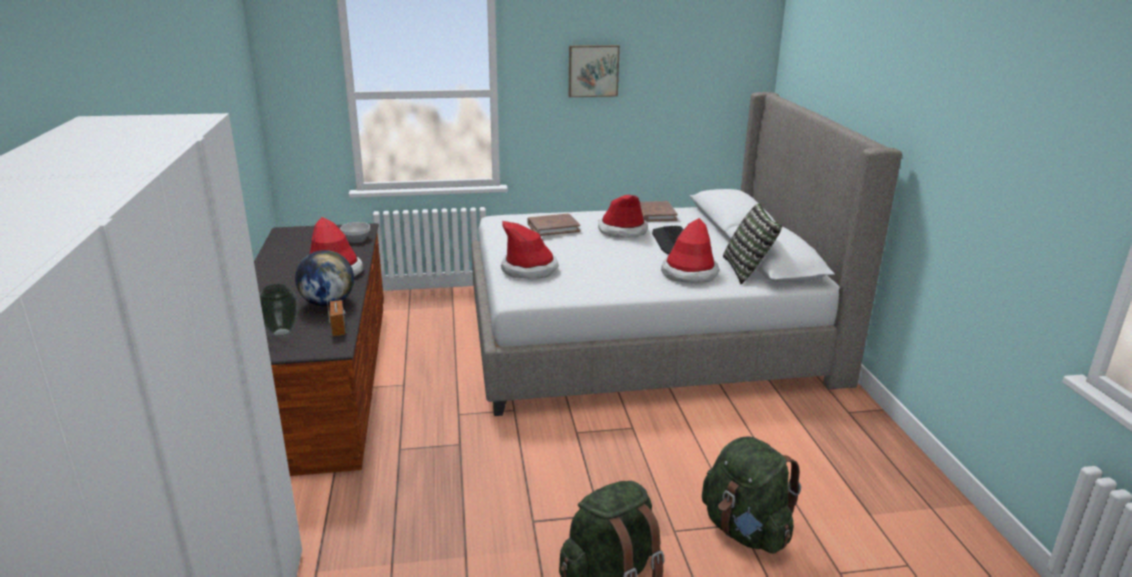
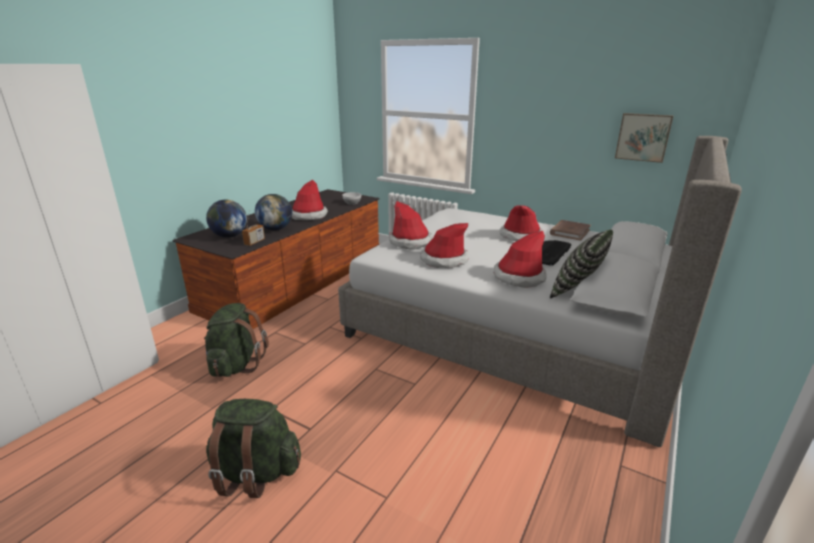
camera: 40 degrees right, 0 degrees up
vase [259,284,298,336] -> globe [206,200,247,238]
brown book [527,214,580,236] -> none
picture [569,45,620,97] -> picture moved to [615,113,673,163]
green backpack [702,436,801,554] -> green backpack moved to [204,303,269,377]
none -> hat [421,223,469,268]

